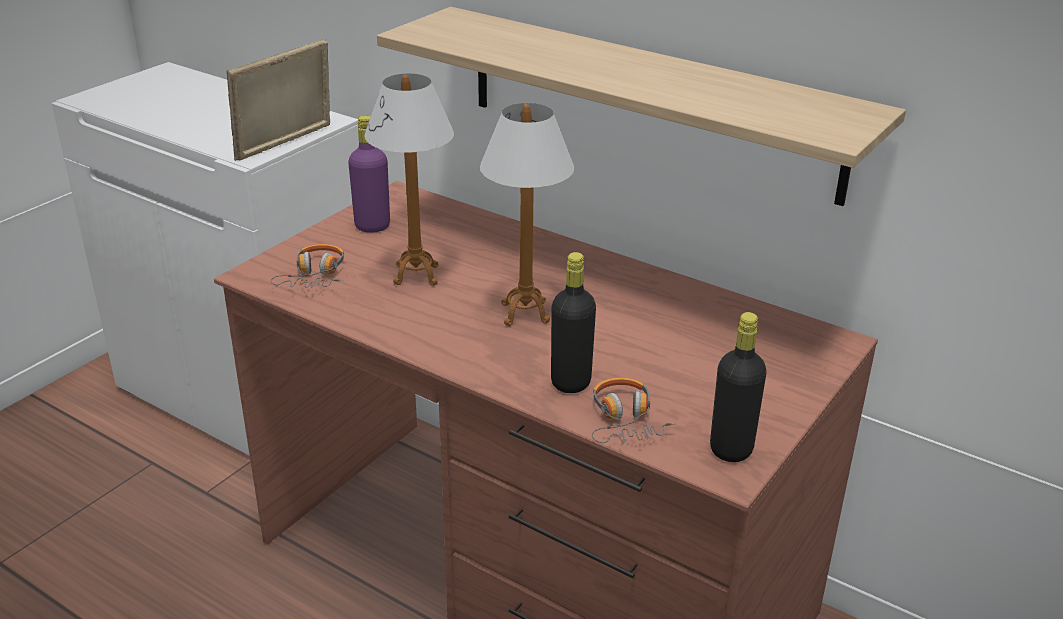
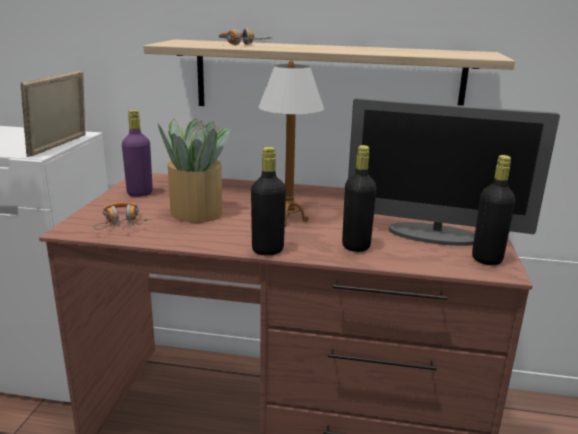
camera: 25 degrees left, 10 degrees down
table lamp [365,74,454,286] -> potted plant [158,118,230,223]
headphones [592,378,676,443] -> headphones moved to [219,28,272,45]
none -> black bottle [251,147,286,256]
none -> monitor [348,98,560,246]

